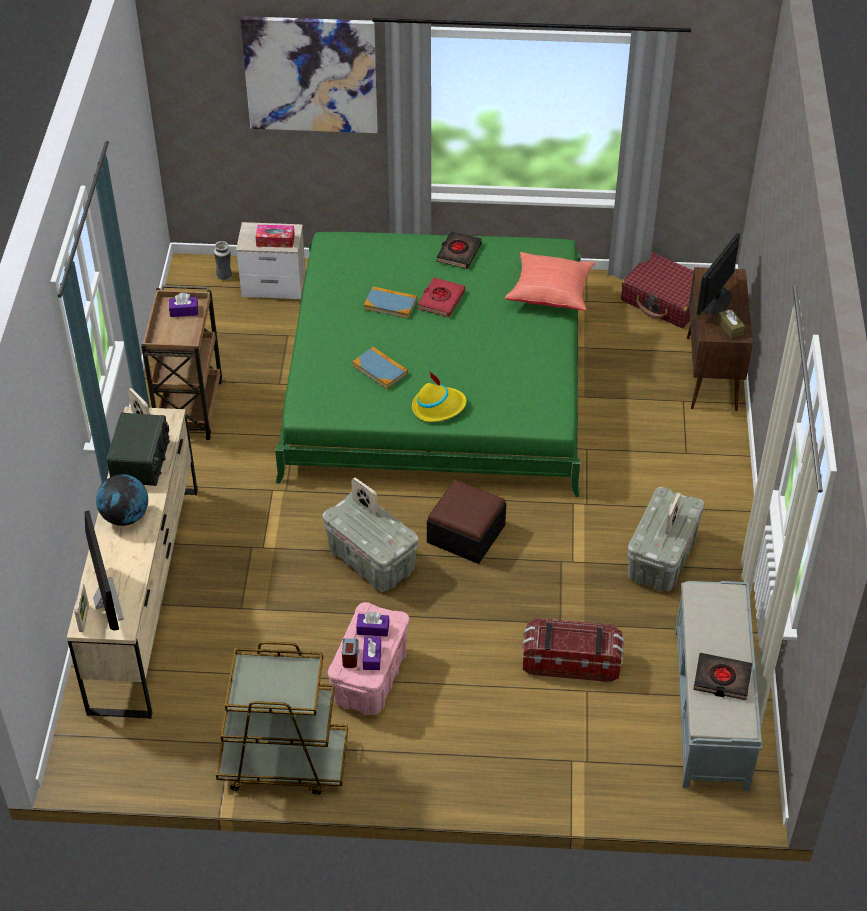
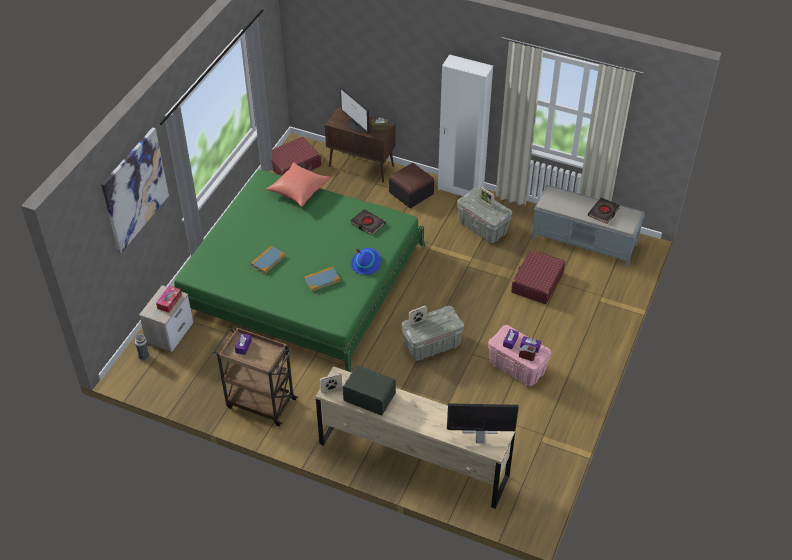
camera: 70 degrees left, 0 degrees up
picture frame [74,584,89,632] -> none
globe [96,474,148,526] -> none
brown cart [216,641,348,795] -> none
yellow hat [412,371,467,422] -> blue hat [351,248,381,275]
red book [417,277,465,317] -> none
ottoman [427,480,506,564] -> ottoman moved to [389,163,434,208]
black book [436,231,482,269] -> black book moved to [351,209,385,235]
storage box [522,618,624,682] -> red suitcase [511,250,565,304]
none -> white wardrobe [438,54,493,196]

